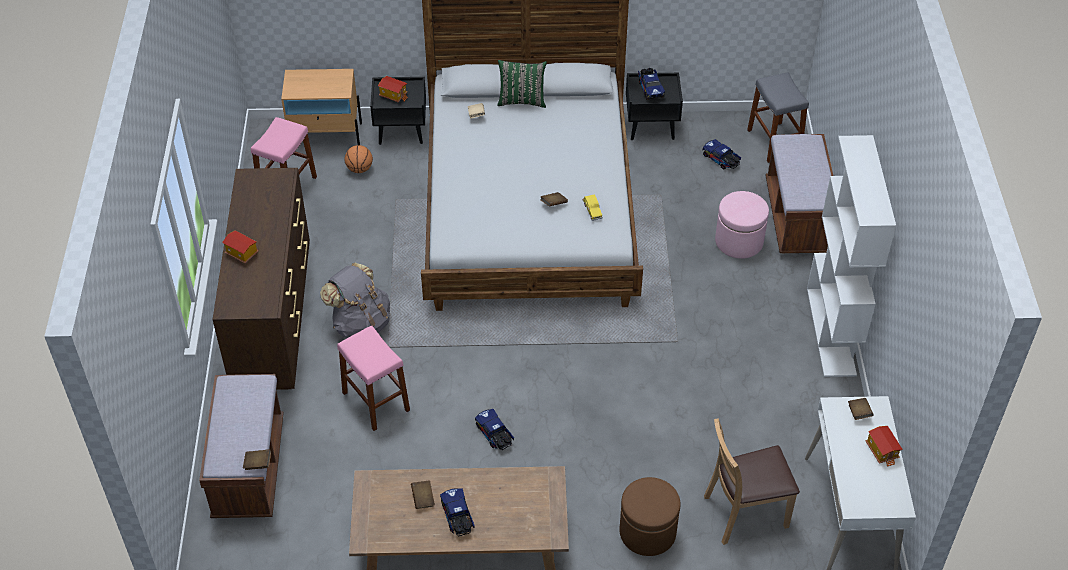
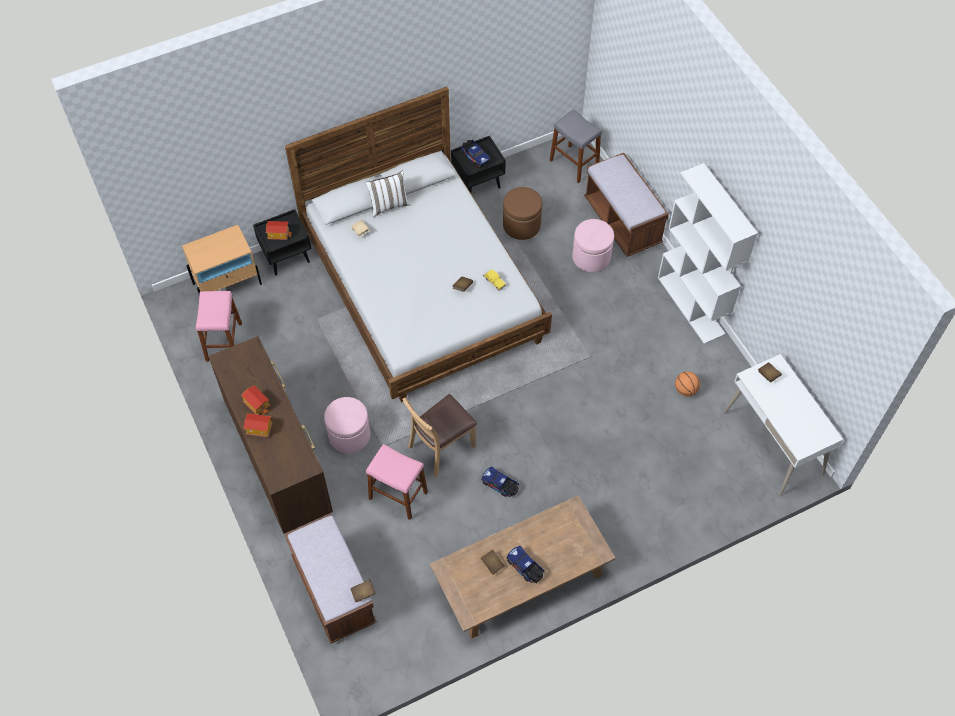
camera: 25 degrees left, 10 degrees up
grey backpack [320,263,390,338] -> pink ottoman [324,397,370,453]
basketball [344,145,373,173] -> basketball moved to [675,371,700,396]
green pillow [497,60,547,108] -> white pillow [365,170,411,217]
brown ottoman [619,477,680,556] -> brown ottoman moved to [503,187,542,240]
toy truck [702,139,741,169] -> none
brown chair [704,418,800,545] -> brown chair moved to [402,394,477,477]
toy house [866,426,903,467] -> toy house moved to [241,386,270,415]

